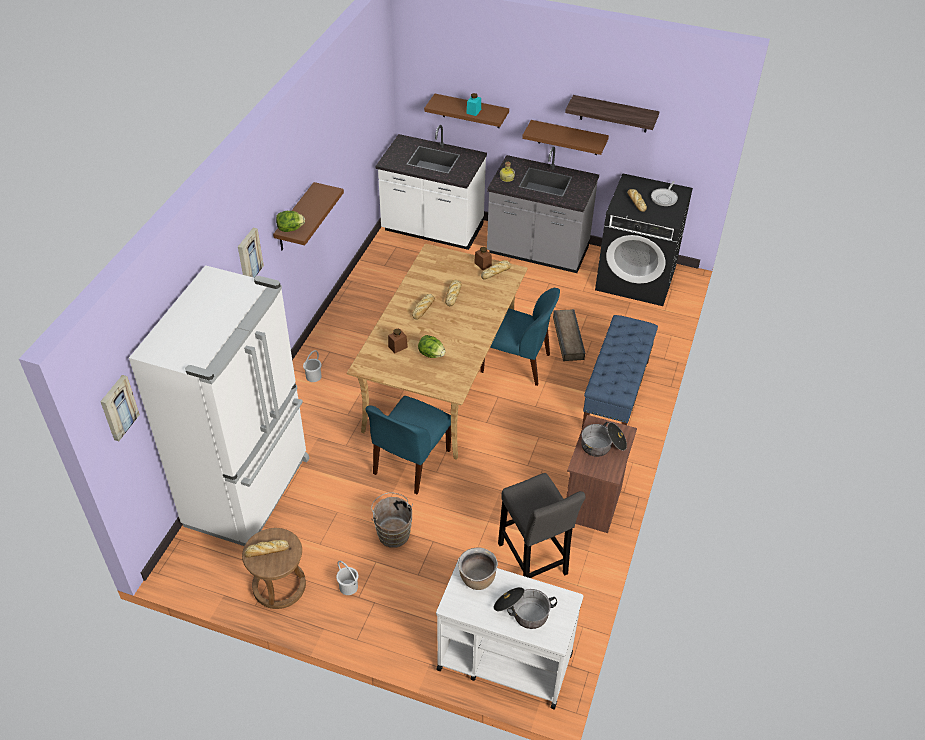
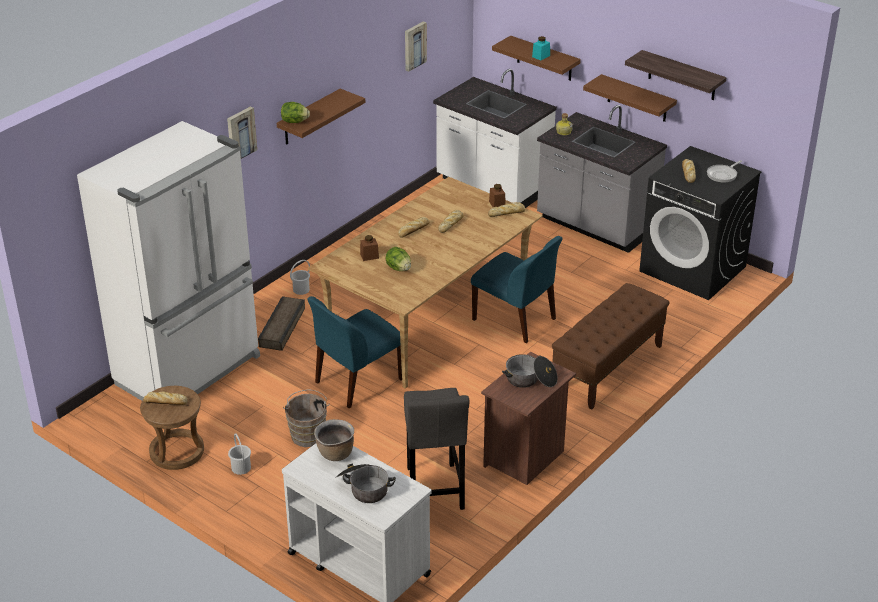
camera: 20 degrees right, 10 degrees down
picture [100,375,140,441] -> picture moved to [405,21,427,72]
crate [553,309,585,361] -> crate moved to [258,296,305,351]
blue bench [582,315,658,428] -> brown bench [552,283,669,409]

